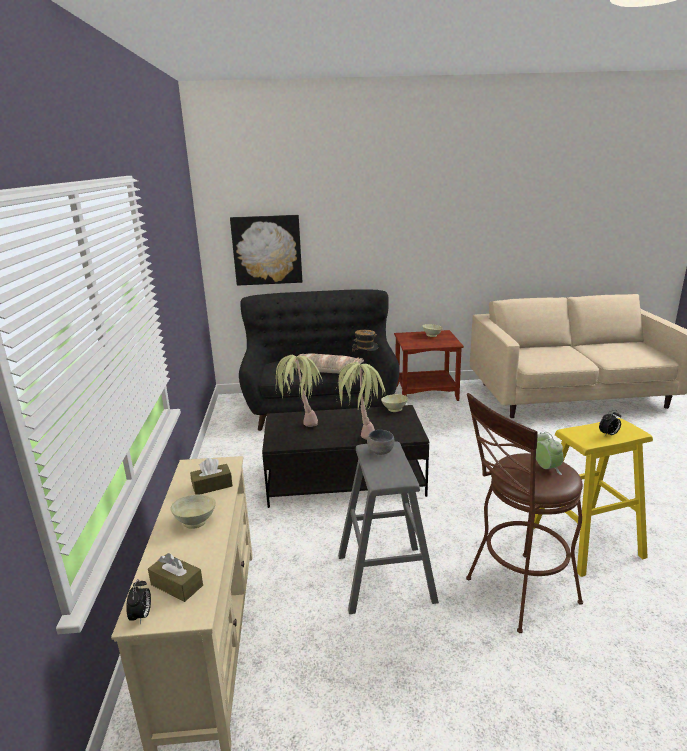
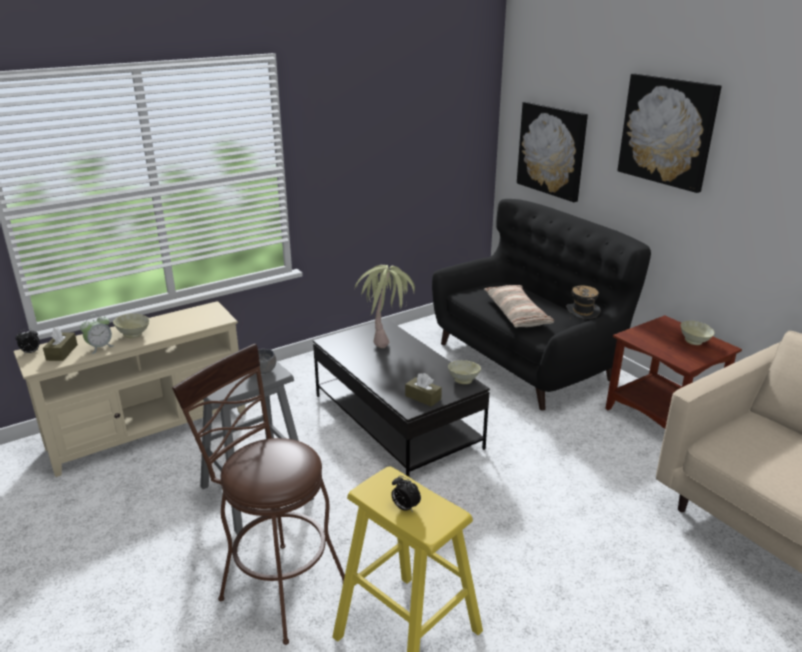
camera: 60 degrees right, 5 degrees up
brown tissue box [190,458,233,495] -> brown tissue box moved to [405,373,442,407]
potted plant [336,362,385,440] -> none
alarm clock [536,432,563,475] -> alarm clock moved to [80,314,115,354]
none -> picture [617,74,721,193]

